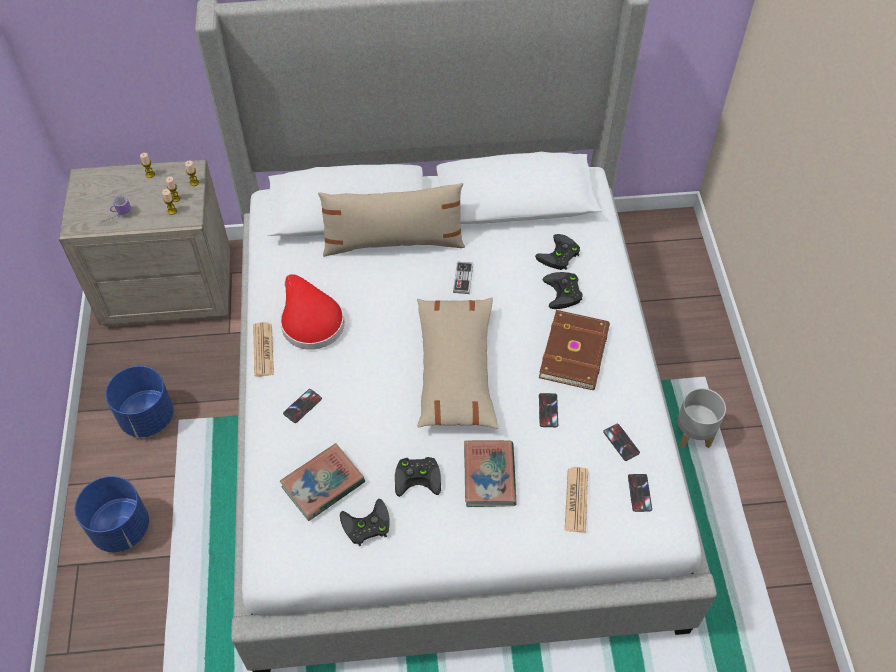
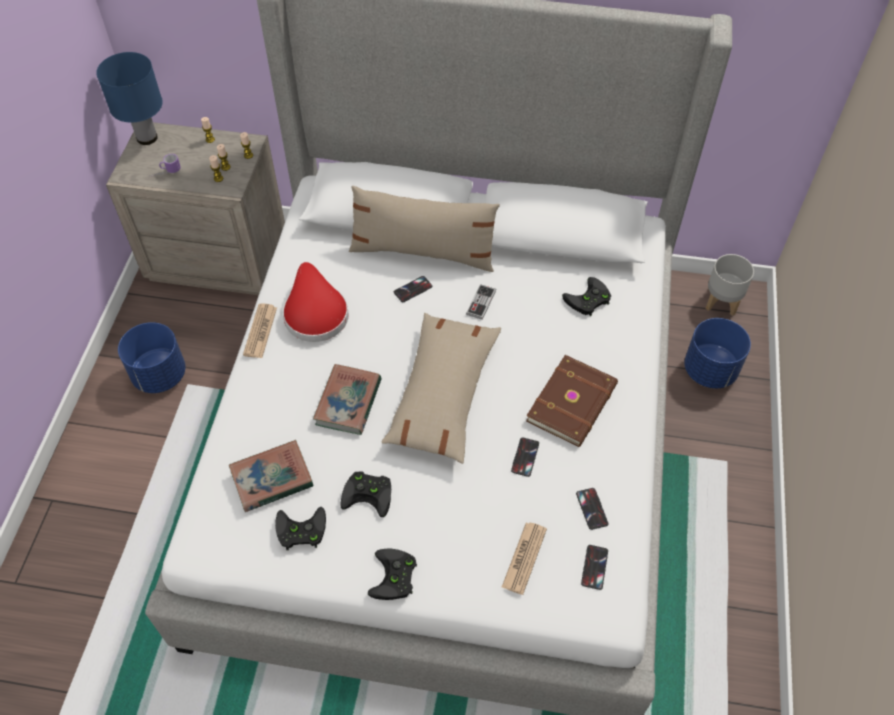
camera: 15 degrees right, 0 degrees up
blue planter [75,476,149,552] -> blue planter moved to [684,318,751,389]
phone [283,389,322,423] -> phone moved to [394,276,432,303]
book [464,440,516,507] -> book moved to [313,364,382,435]
black game controller [543,272,582,309] -> black game controller moved to [368,549,417,600]
grey planter [676,388,726,448] -> grey planter moved to [706,254,754,316]
none -> blue table lamp [96,52,163,145]

